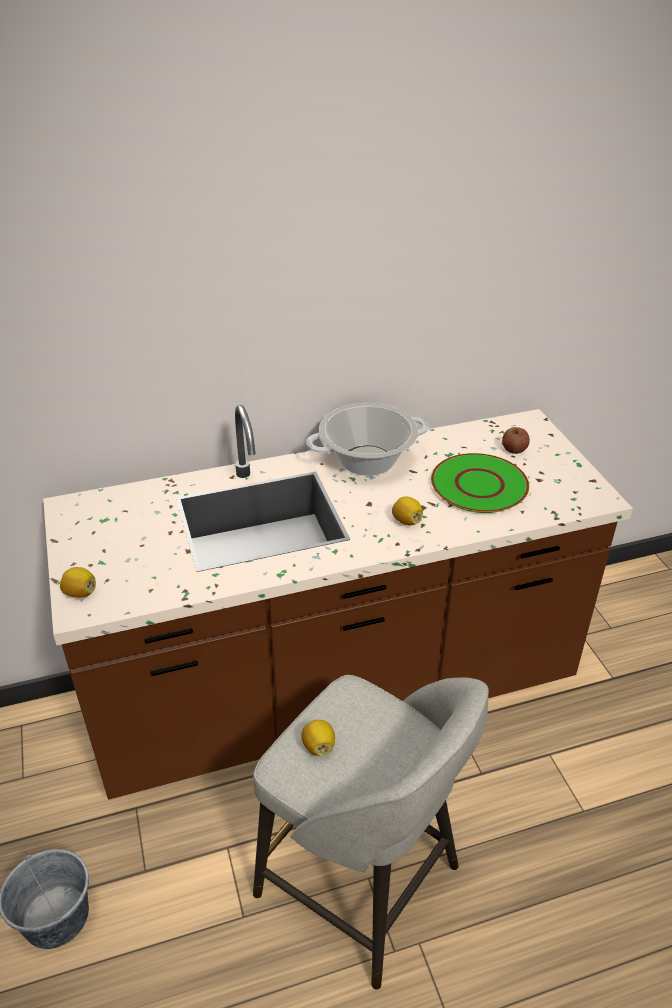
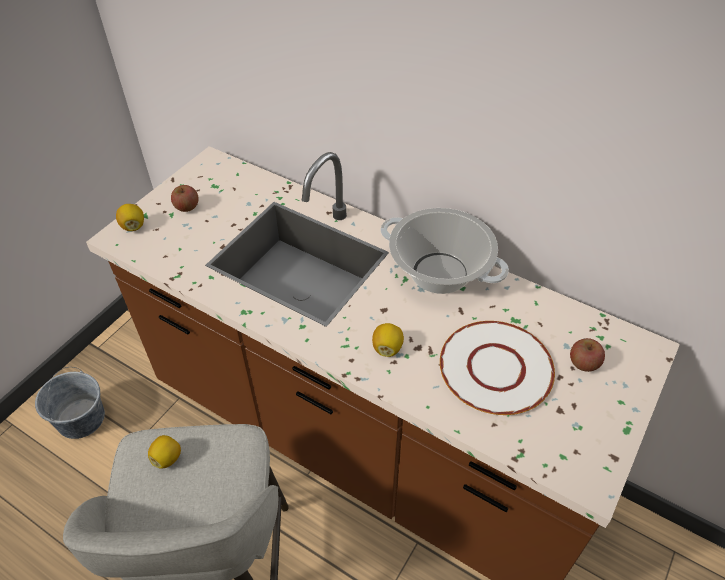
camera: 50 degrees right, 10 degrees up
green plate [431,453,529,513] -> white plate [440,321,555,415]
none -> apple [171,185,199,212]

